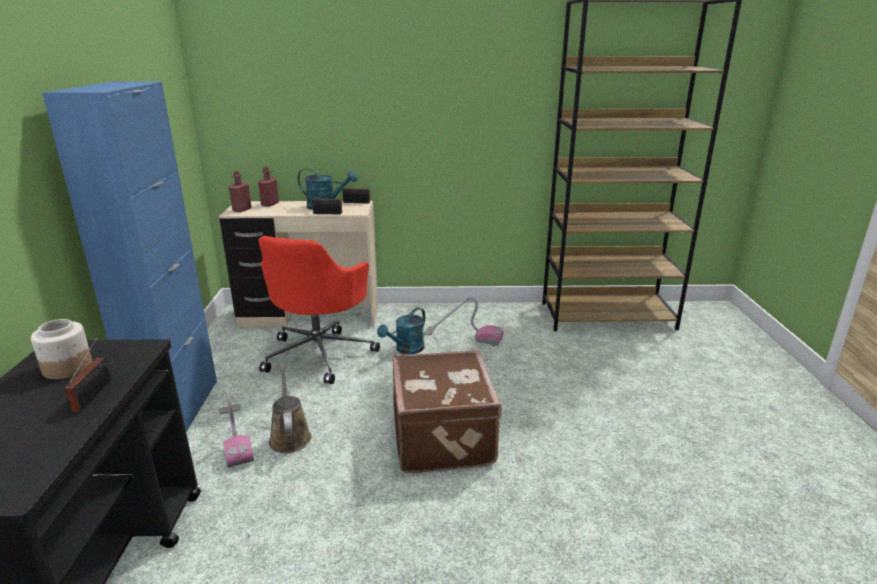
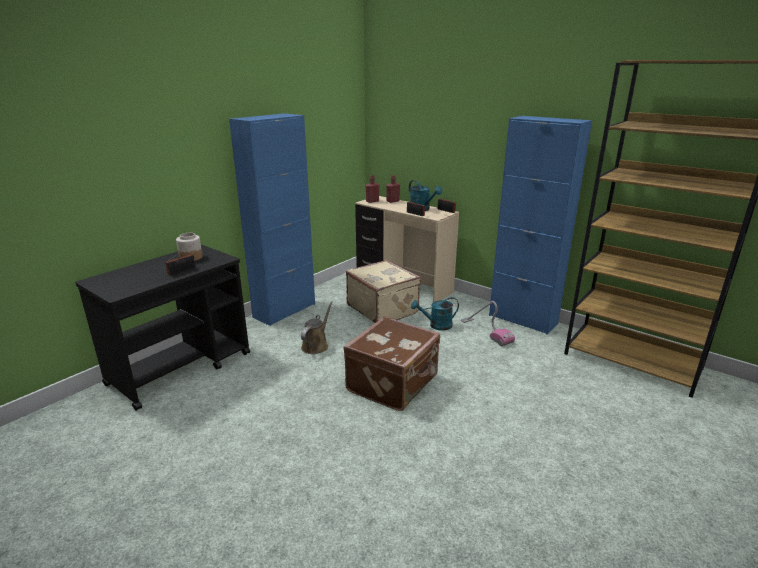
camera: 40 degrees right, 0 degrees up
vacuum cleaner [219,389,254,467] -> none
red office chair [258,236,380,384] -> beige suitcase [346,260,421,323]
none -> blue cabinet [489,116,592,334]

